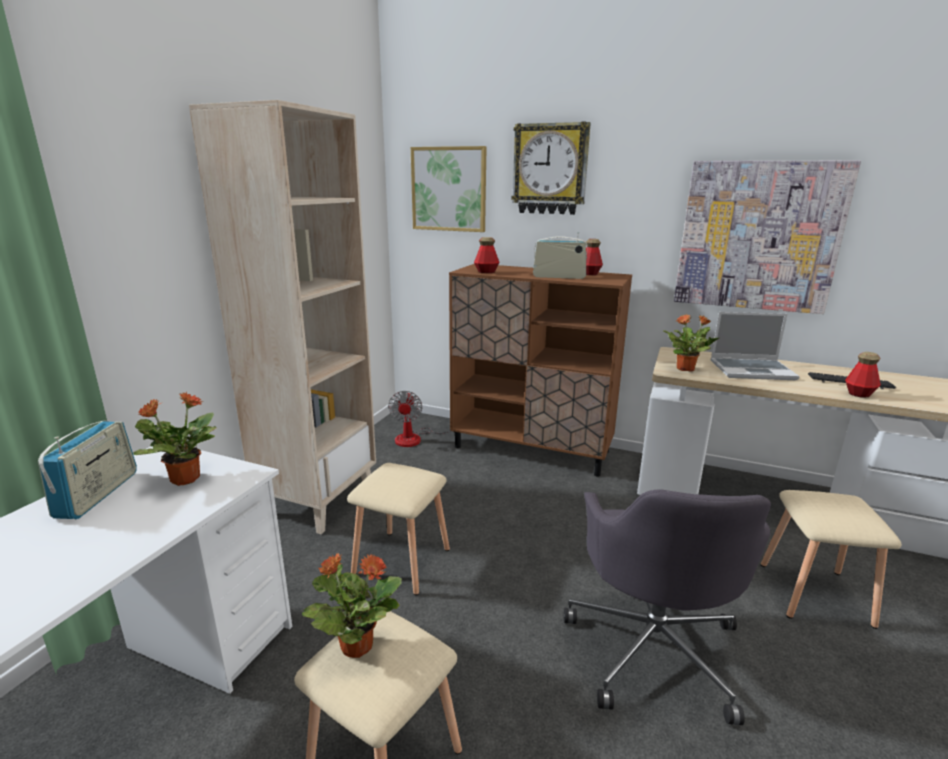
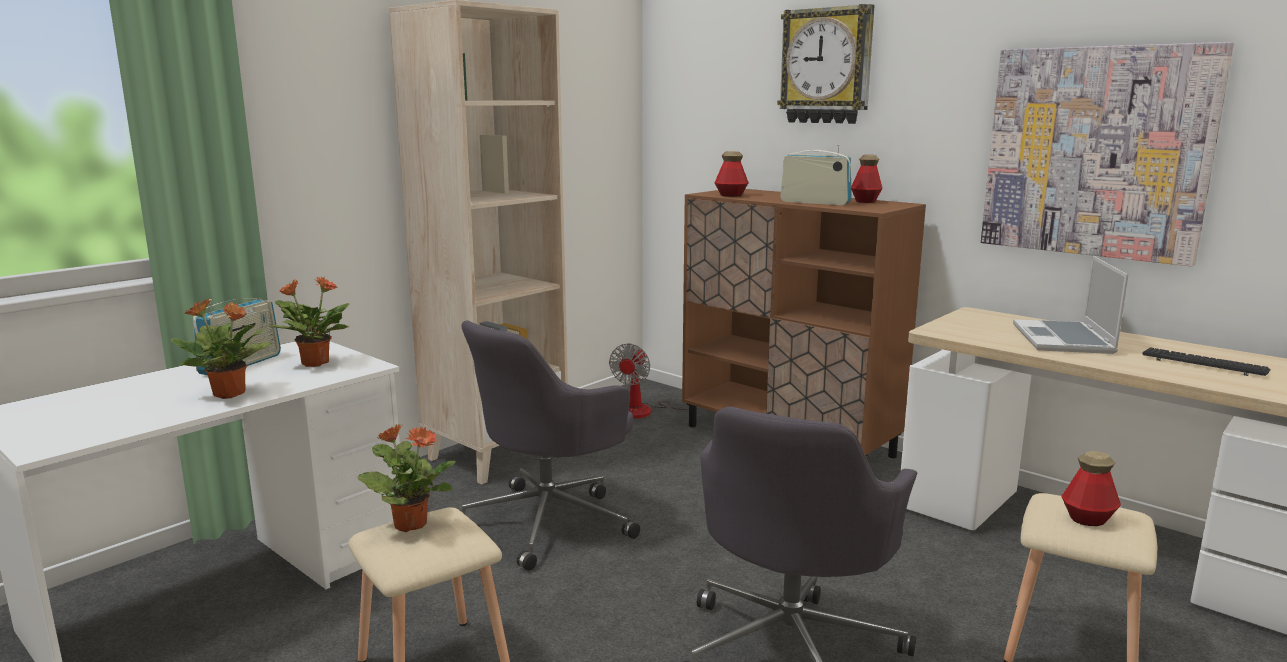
camera: 20 degrees right, 5 degrees down
beige stool [347,463,450,595] -> grey office chair [461,320,640,571]
picture [411,146,487,232] -> none
potted plant [664,314,719,372] -> potted plant moved to [170,299,271,399]
laptop [710,312,800,380] -> laptop turned 75 degrees clockwise [1013,256,1129,354]
bottle [845,352,881,398] -> bottle moved to [1061,451,1121,526]

